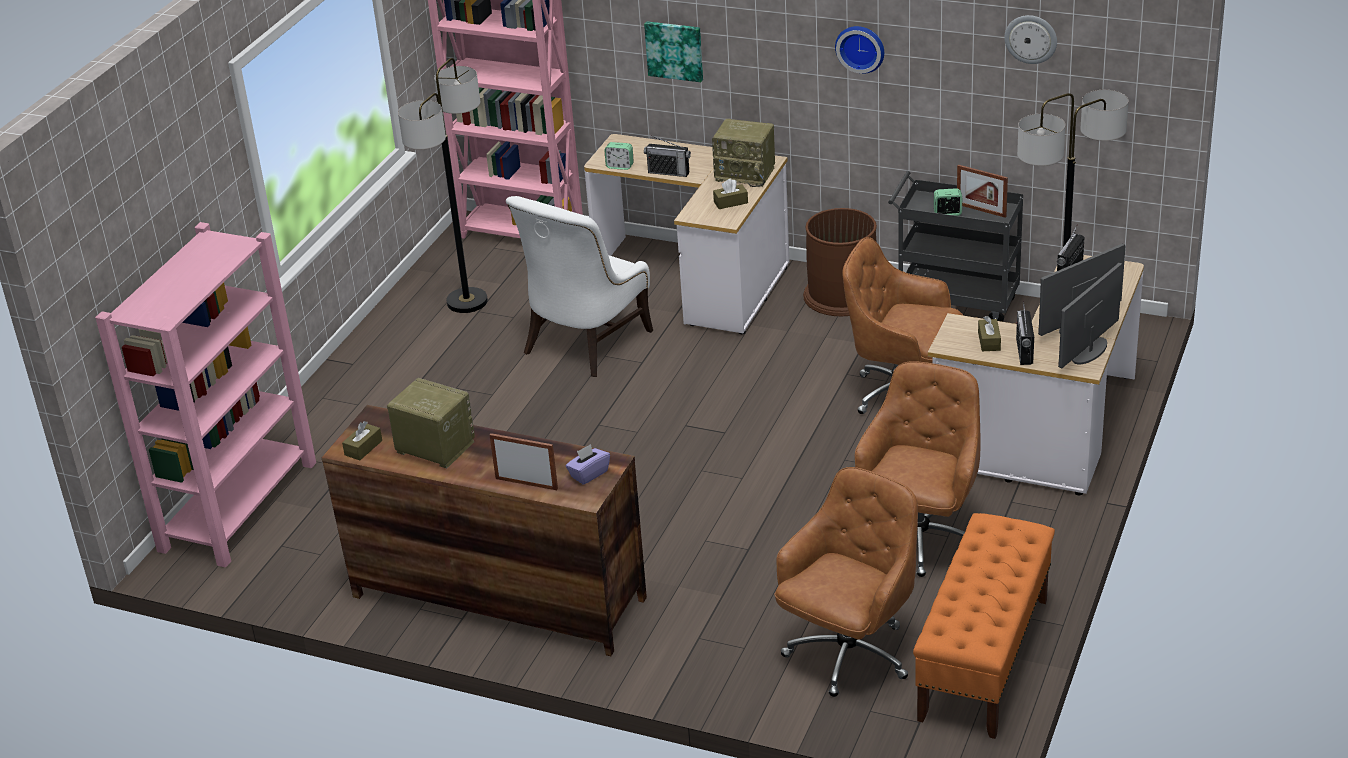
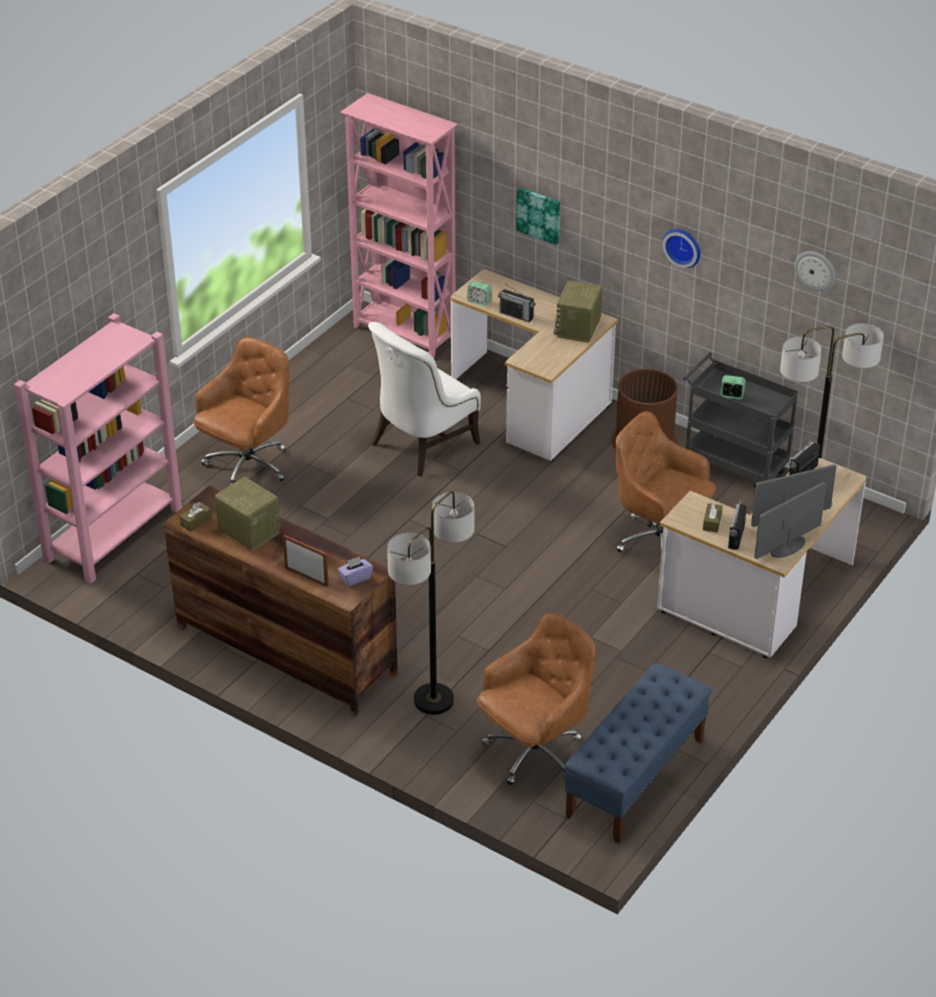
camera: 10 degrees right, 5 degrees up
floor lamp [398,58,488,313] -> floor lamp moved to [387,491,474,715]
radio [712,119,775,187] -> radio turned 75 degrees clockwise [554,281,603,343]
brown tissue box [713,179,748,209] -> none
brown office chair [855,361,980,577] -> brown office chair moved to [193,337,289,485]
orange bench [913,513,1055,739] -> blue bench [564,663,712,844]
picture frame [957,165,1008,218] -> none

